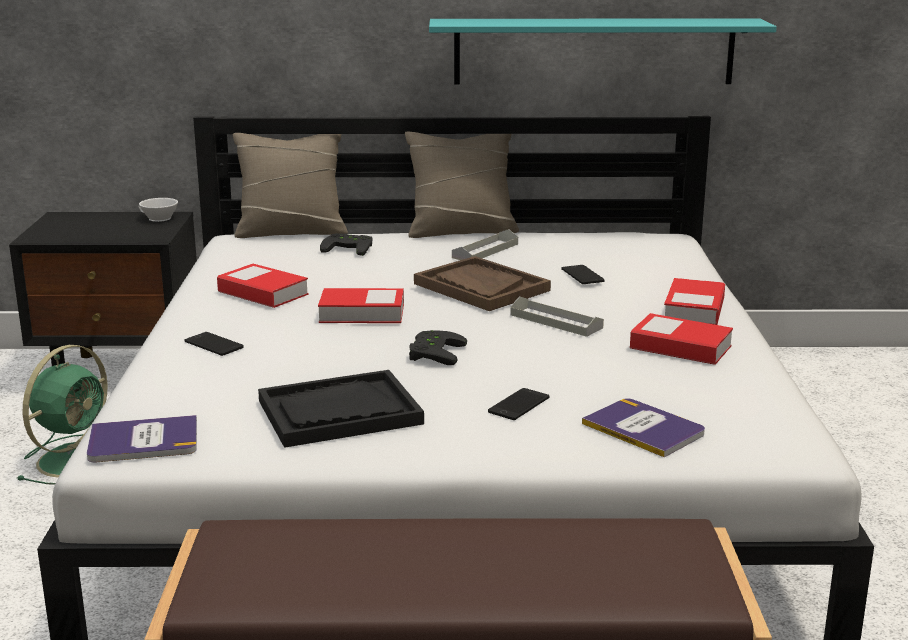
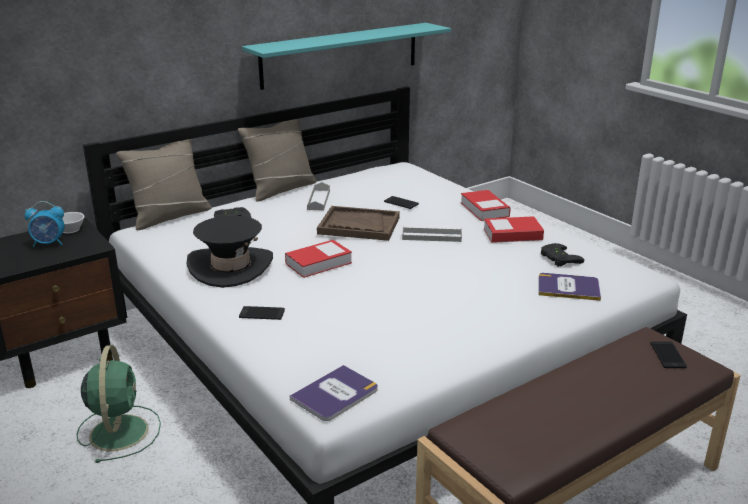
camera: 35 degrees left, 5 degrees up
book [217,264,309,308] -> black hat [187,216,273,288]
black tray [258,370,424,448] -> none
black game controller [409,330,467,365] -> black game controller moved to [541,243,585,267]
phone [488,388,549,420] -> phone moved to [650,341,687,368]
none -> alarm clock [25,201,65,247]

